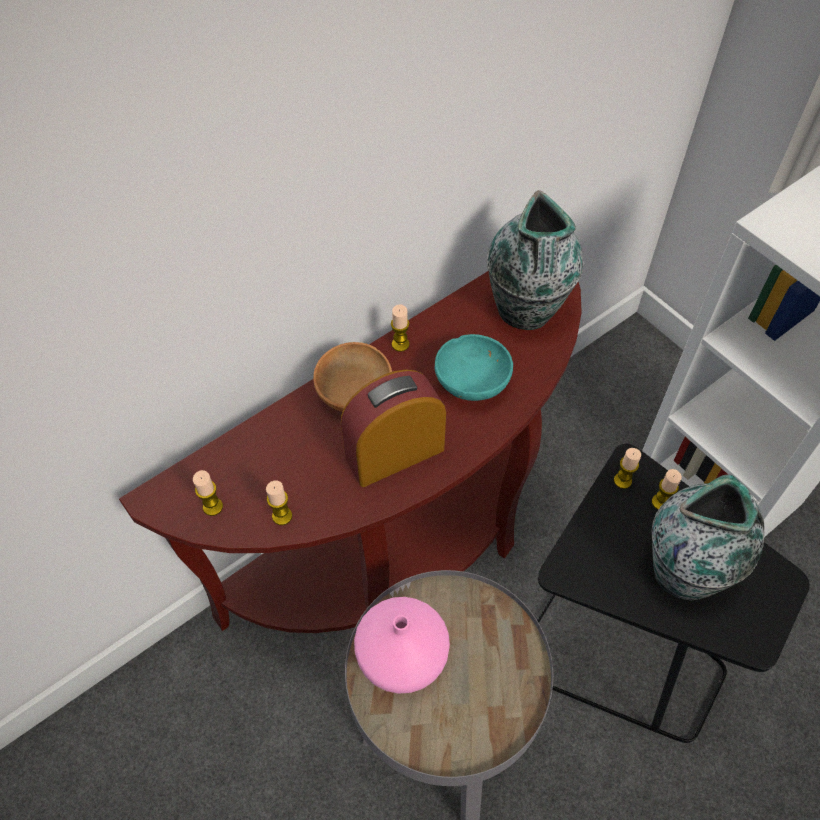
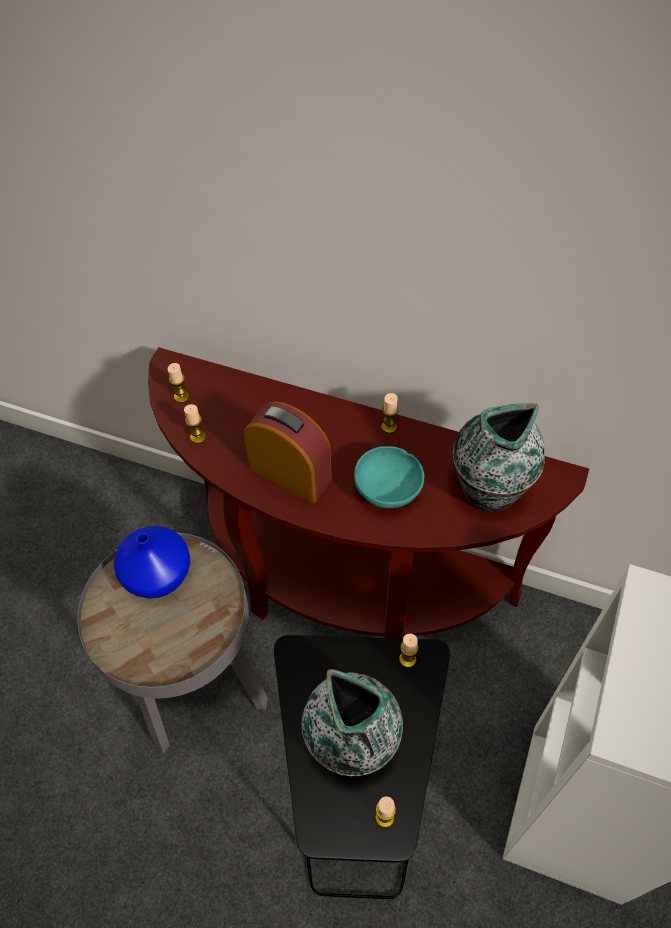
camera: 60 degrees right, 0 degrees up
brown bowl [313,342,392,412] -> none
pink vase [354,597,450,694] -> blue vase [114,526,190,599]
candle [652,469,682,510] -> candle moved to [375,796,396,827]

